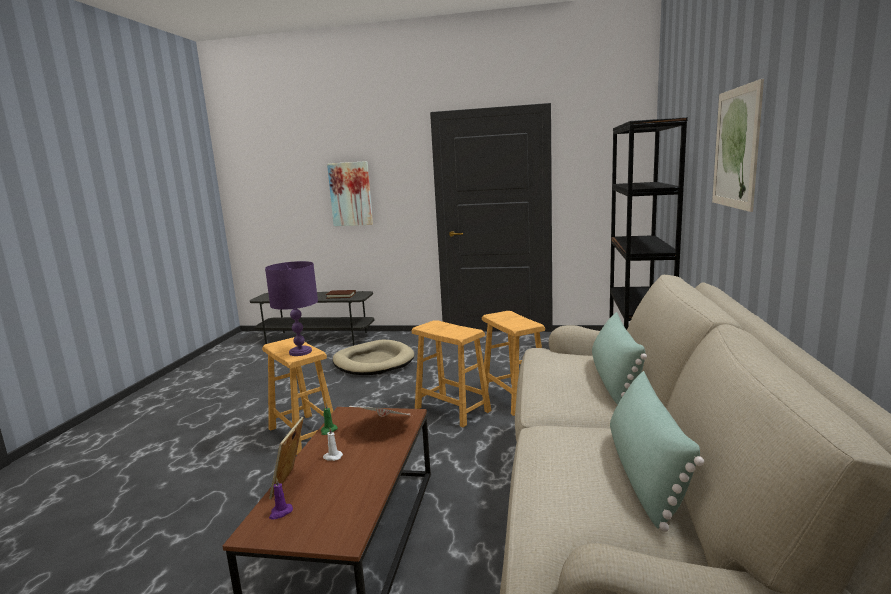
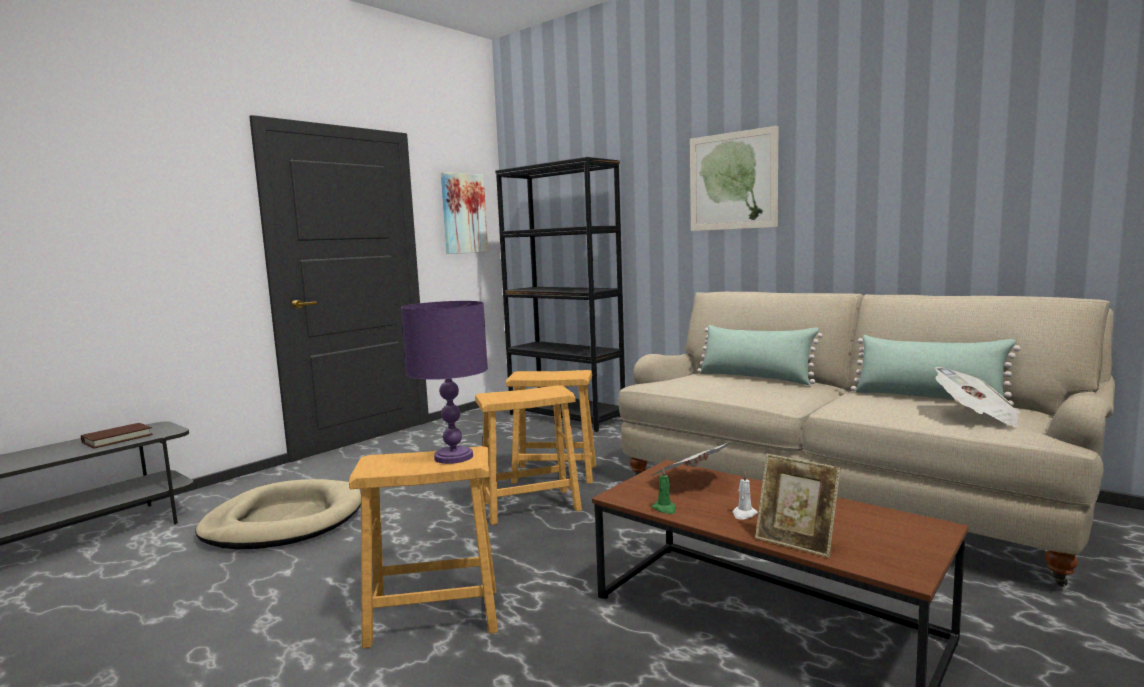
camera: 60 degrees left, 5 degrees down
purple candle [269,478,293,520] -> none
picture [327,161,373,226] -> picture moved to [441,172,488,254]
none -> newspaper [935,367,1021,427]

